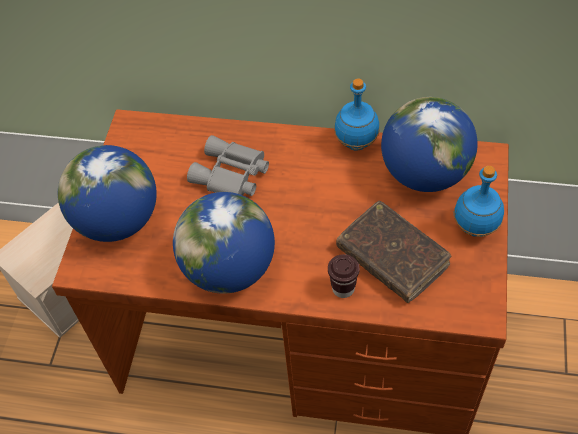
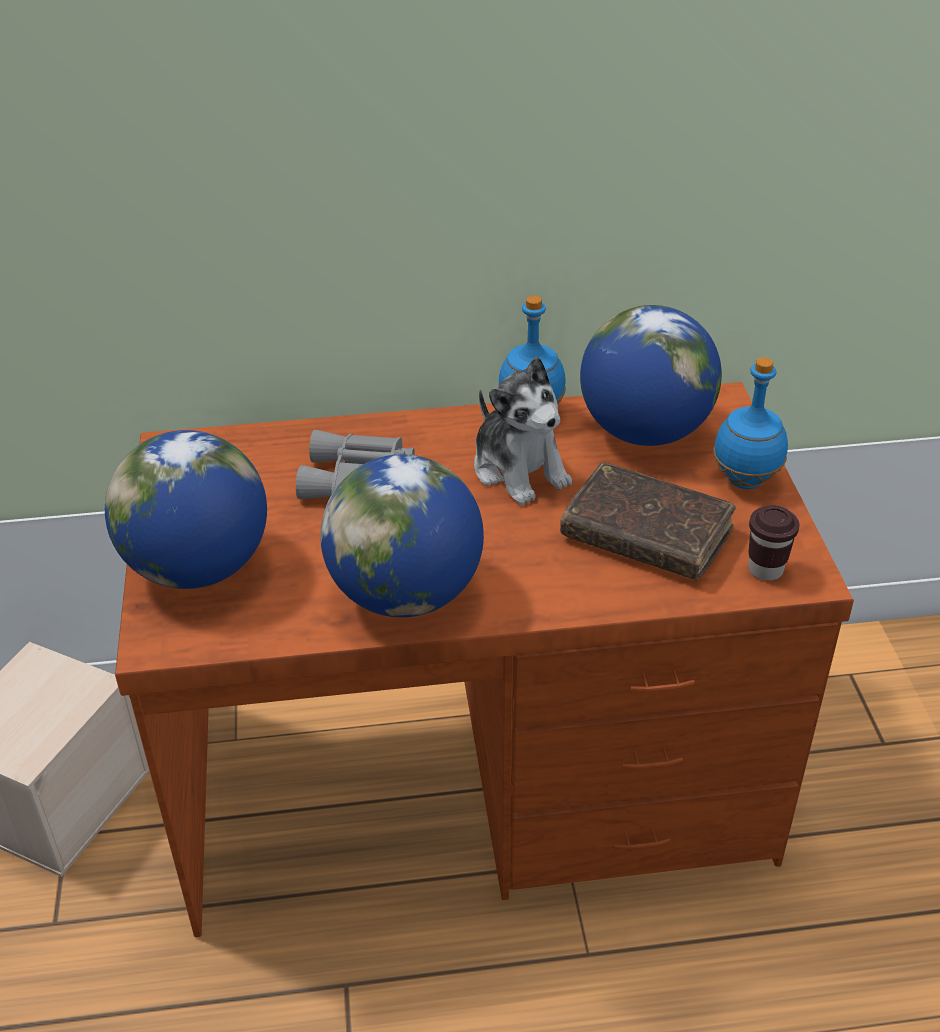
camera: 20 degrees left, 15 degrees down
brown cup [328,254,360,298] -> brown cup moved to [748,505,800,581]
none -> plush toy [474,357,572,505]

